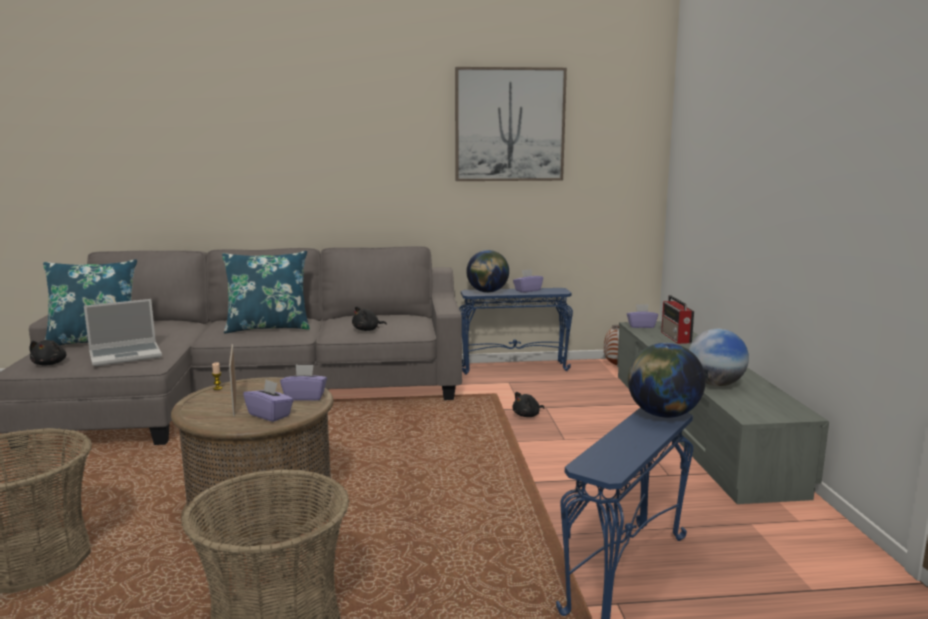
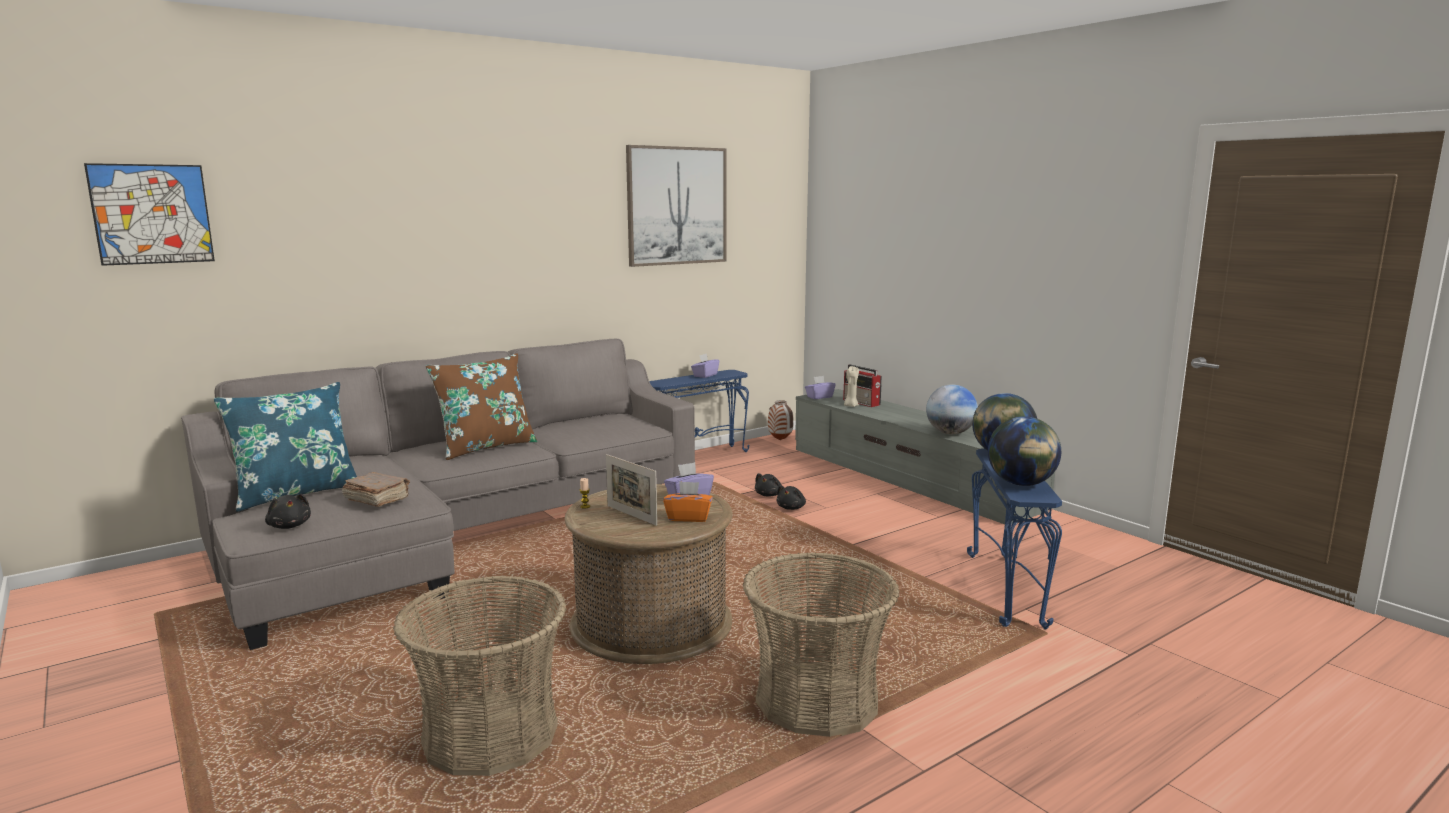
camera: 30 degrees left, 0 degrees up
laptop [84,299,162,366] -> brown book [342,472,410,507]
blue pillow [222,251,310,334] -> brown pillow [425,353,537,460]
purple tissue box [243,380,294,422] -> orange tissue box [663,481,713,522]
black plush toy [352,306,387,331] -> black plush toy moved to [777,485,806,510]
globe [466,250,509,293] -> globe moved to [988,416,1061,486]
none -> picture [84,163,215,266]
none -> beige candle [844,366,859,407]

